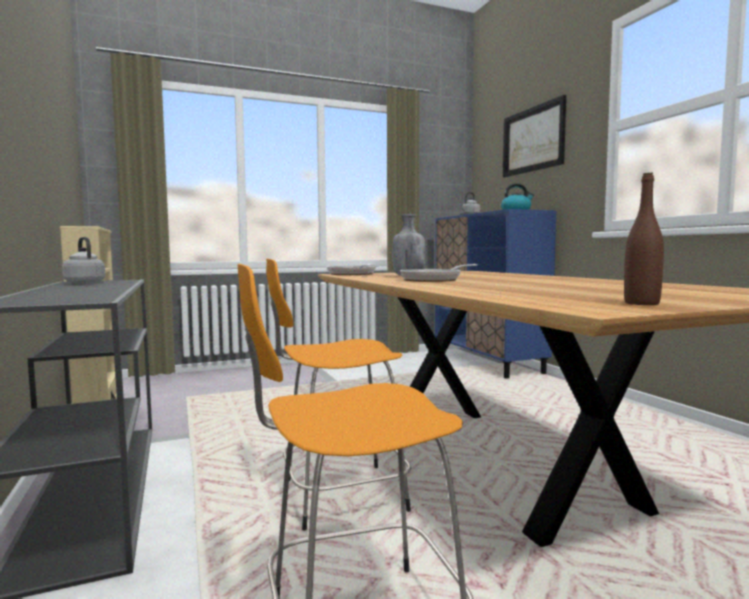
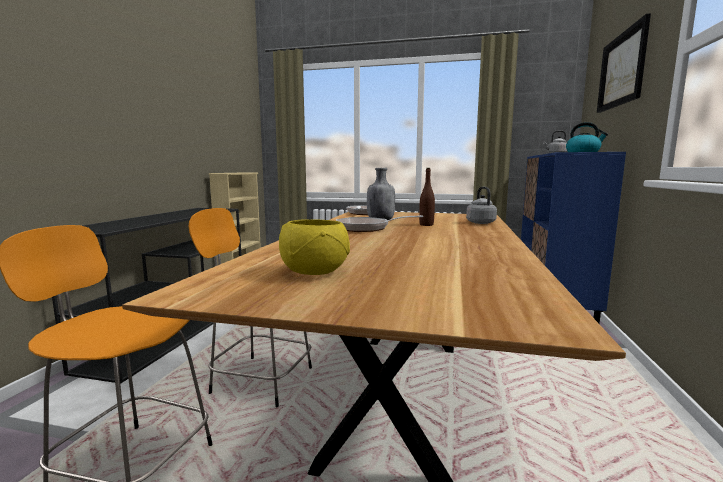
camera: 35 degrees right, 5 degrees up
grey kettle [62,237,105,284] -> grey kettle moved to [466,187,497,224]
brown bottle [624,173,664,305] -> brown bottle moved to [419,168,435,226]
none -> yellow bowl [279,219,350,275]

